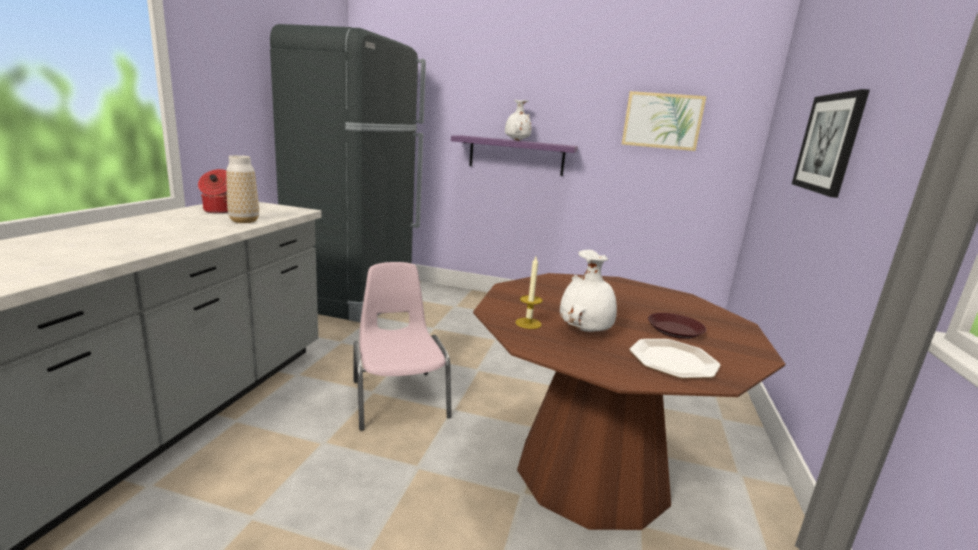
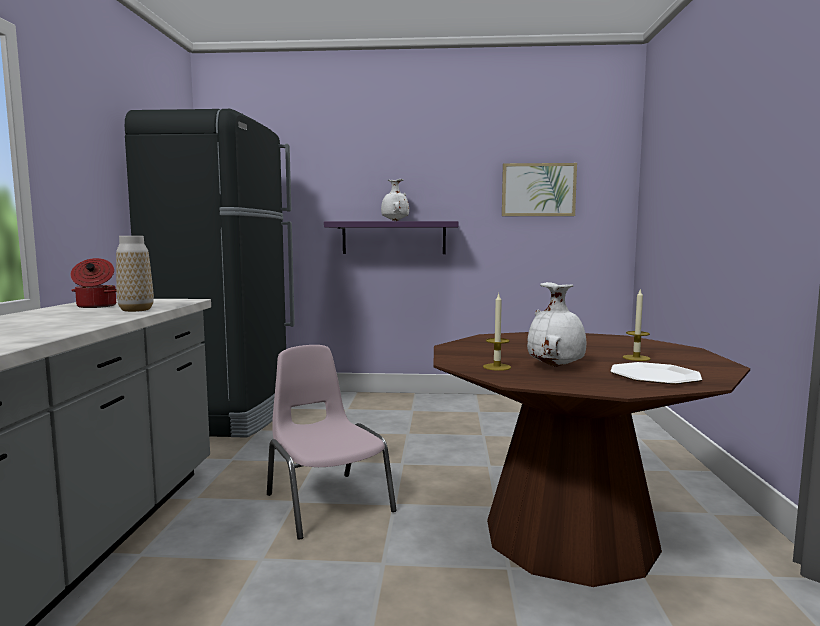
camera: 10 degrees left, 10 degrees down
brown plate [648,313,706,339] -> candle [623,288,650,361]
picture [792,89,870,198] -> none

